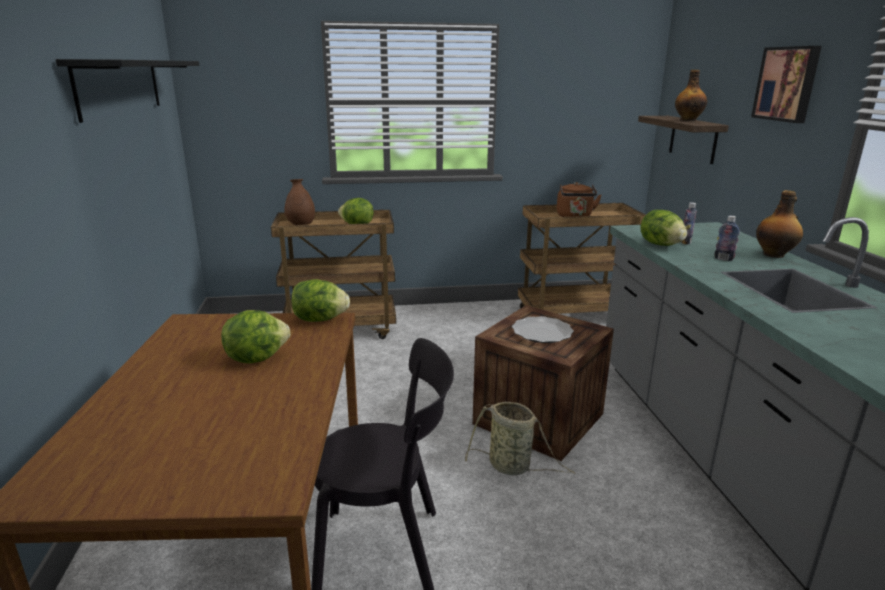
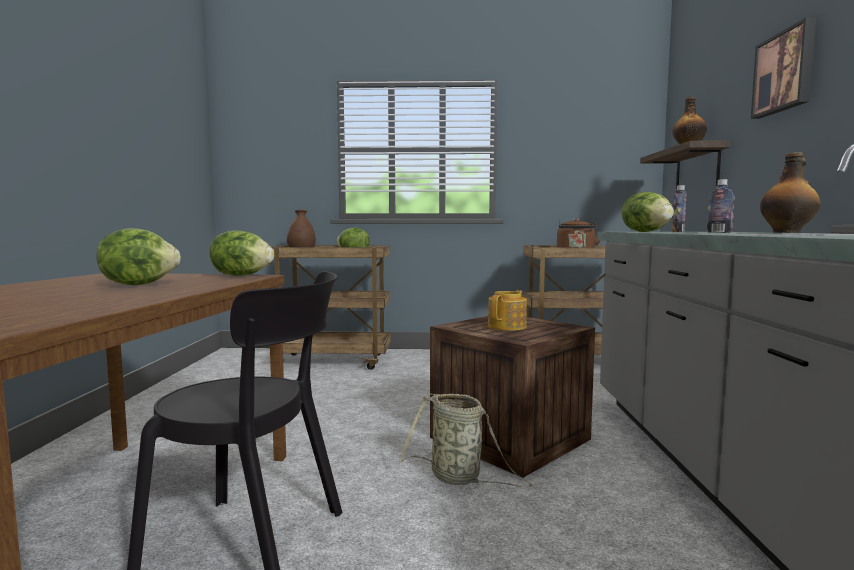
camera: 10 degrees right, 15 degrees down
black shelf [56,59,199,123] -> none
plate [512,316,574,343] -> teapot [488,290,527,331]

